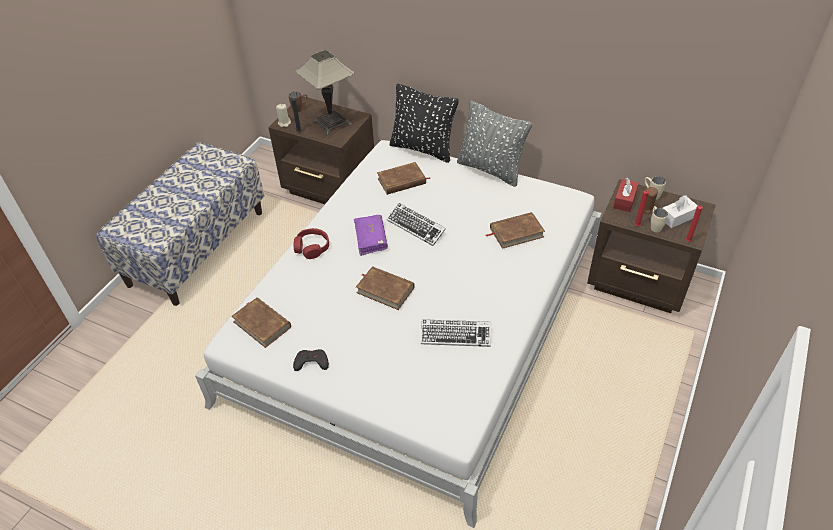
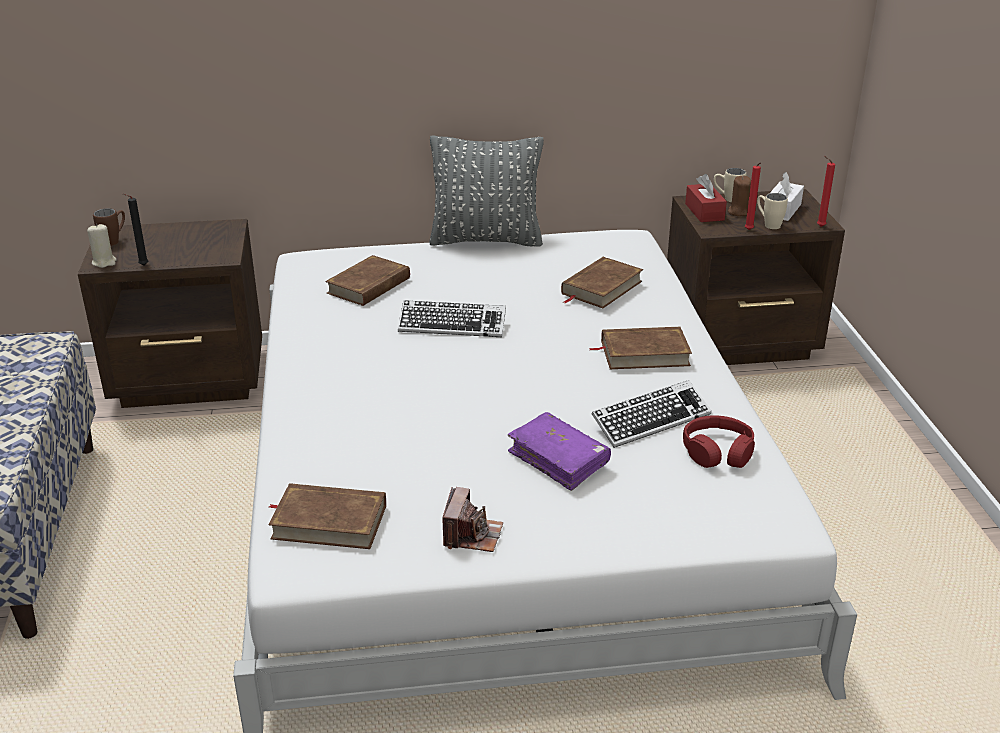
camera: 35 degrees left, 15 degrees down
black game controller [293,349,329,371] -> camera [443,487,503,552]
red headphones [294,228,329,259] -> red headphones moved to [683,415,755,468]
table lamp [296,50,355,135] -> none
purple book [354,215,388,256] -> purple book moved to [508,412,611,491]
brown book [356,266,415,310] -> brown book moved to [589,327,692,369]
black pillow [389,84,459,163] -> none

